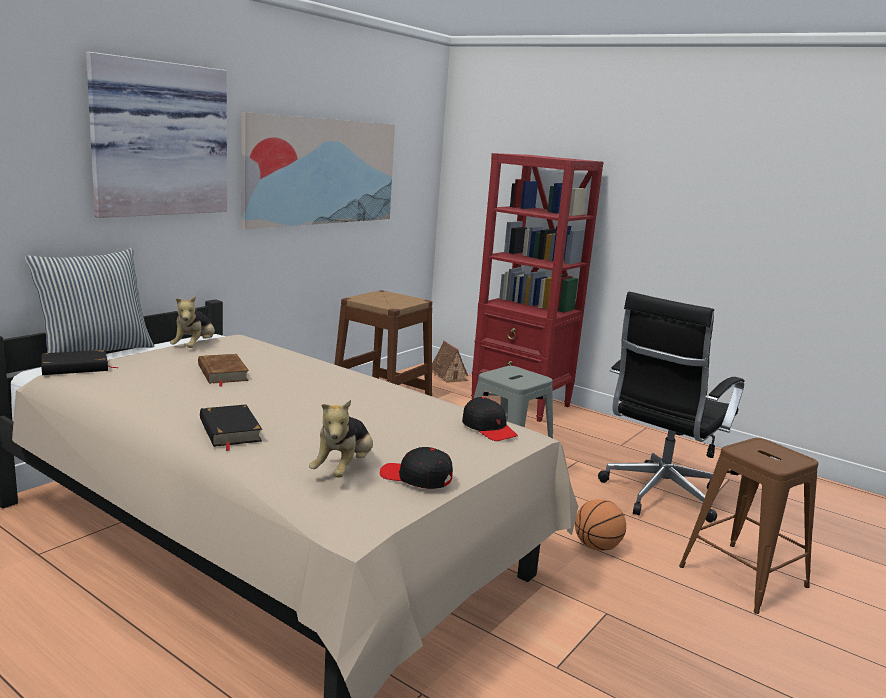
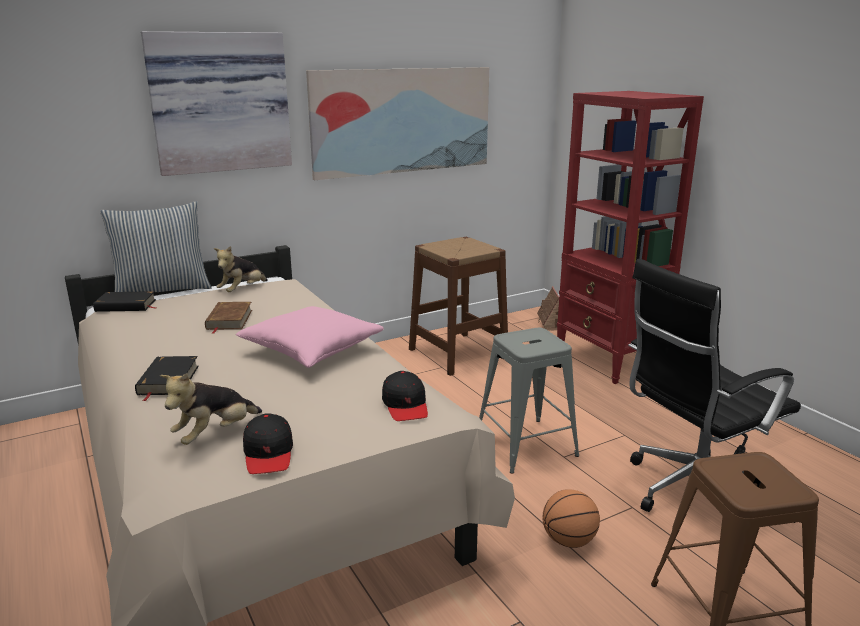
camera: 25 degrees right, 5 degrees up
black cap [380,447,453,489] -> black cap turned 150 degrees counterclockwise [243,413,293,474]
none -> pink pillow [236,306,384,368]

